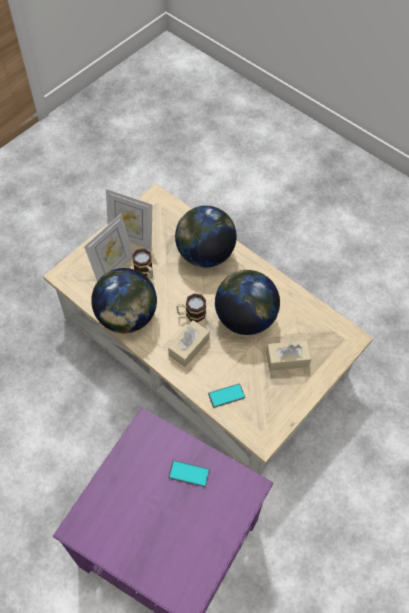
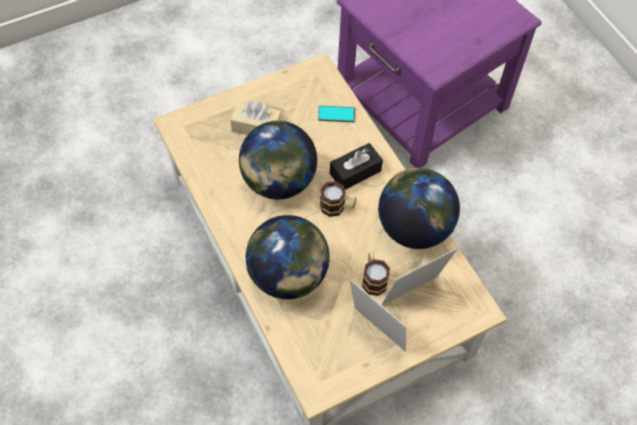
camera: 160 degrees left, 0 degrees up
beige tissue box [168,320,210,367] -> black tissue box [330,143,383,190]
phone [168,460,210,487] -> none

